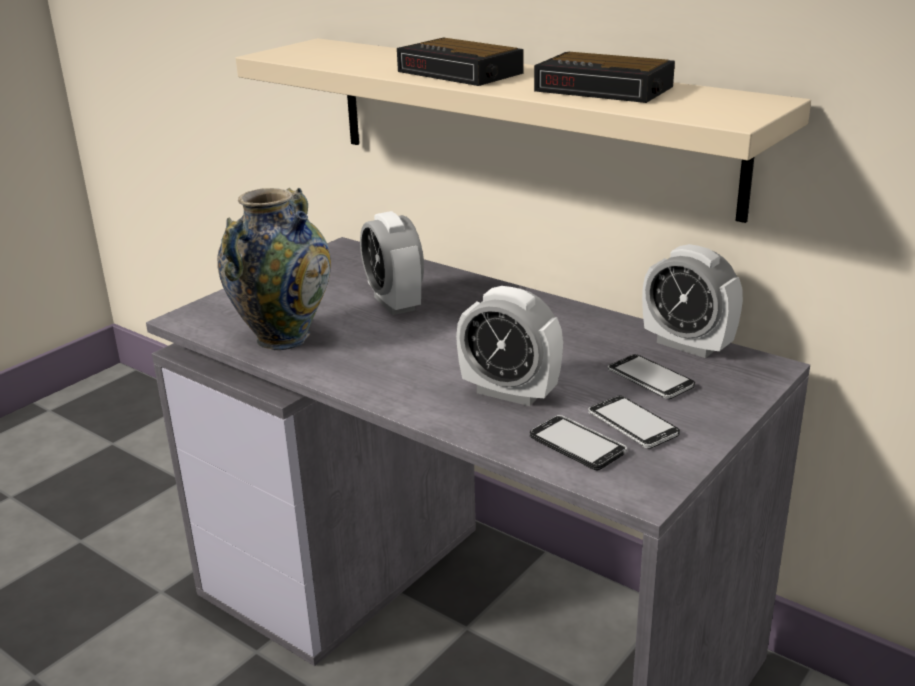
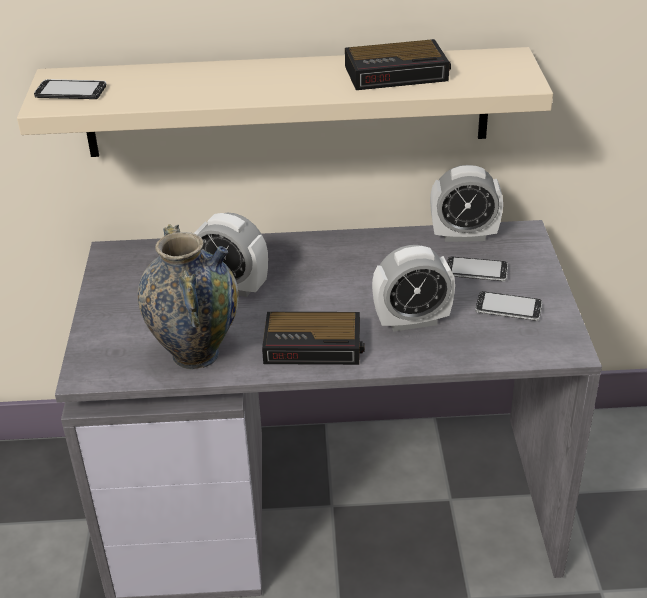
camera: 40 degrees left, 10 degrees up
alarm clock [397,38,523,86] -> alarm clock moved to [262,312,365,365]
phone [530,415,627,471] -> phone moved to [34,79,106,99]

